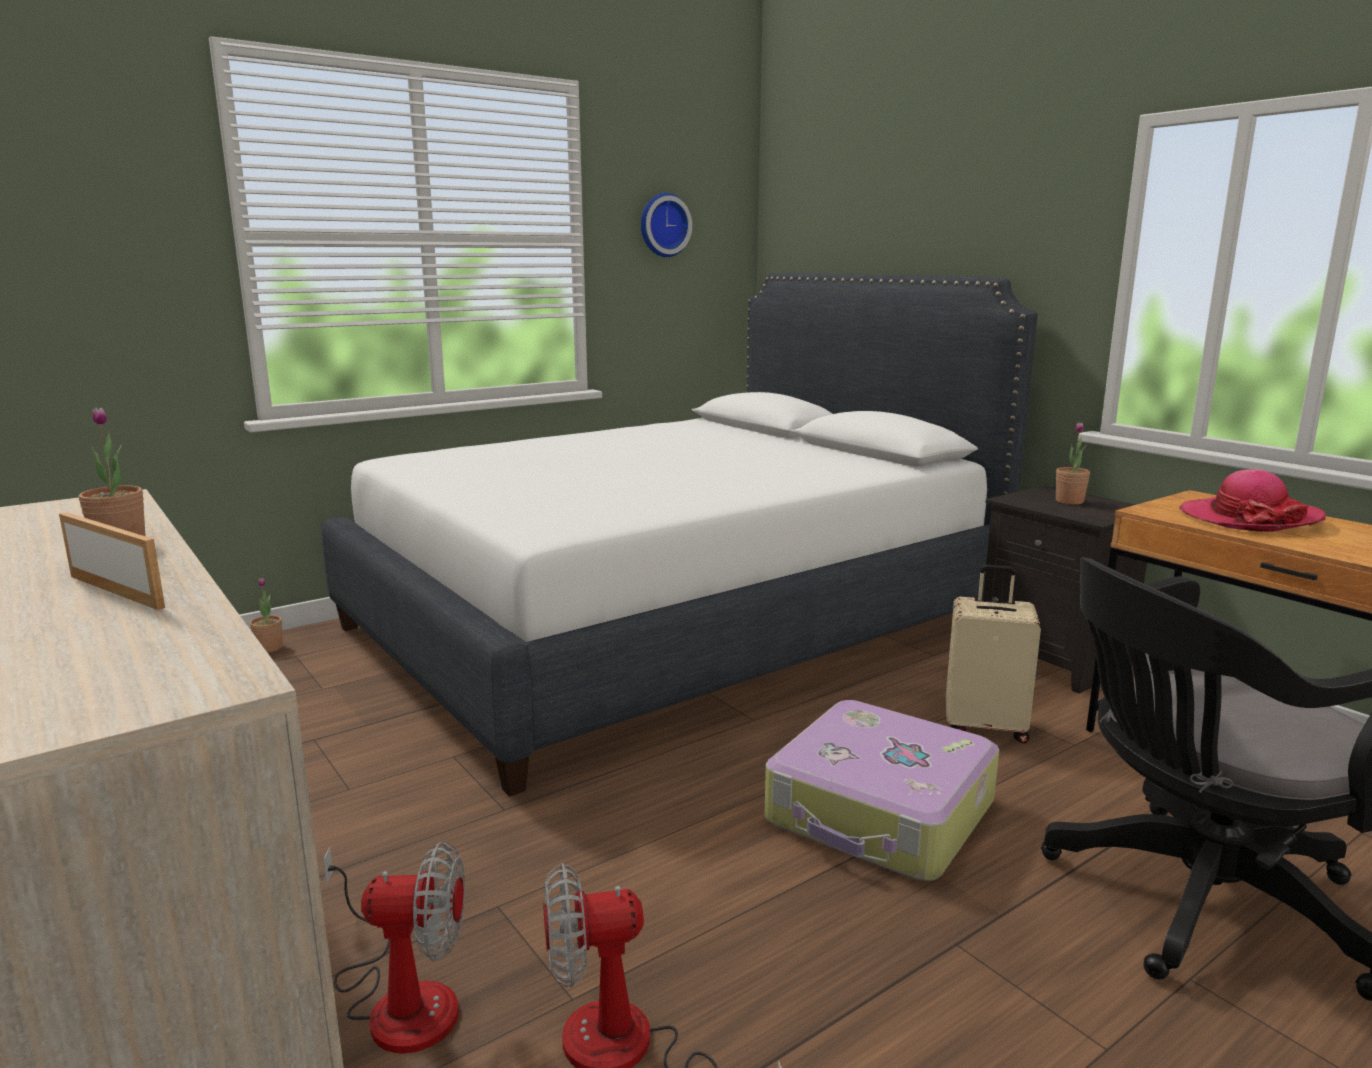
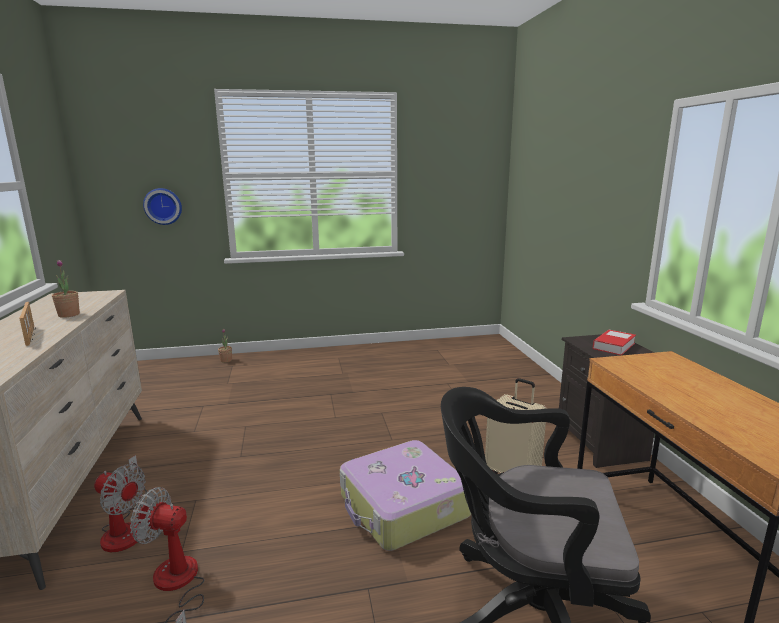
camera: 25 degrees right, 0 degrees up
white bed [321,273,1038,797] -> none
wall clock [641,193,692,257] -> wall clock moved to [143,188,182,225]
potted plant [1056,422,1090,505] -> book [593,330,636,355]
hat [1179,469,1326,532] -> none

